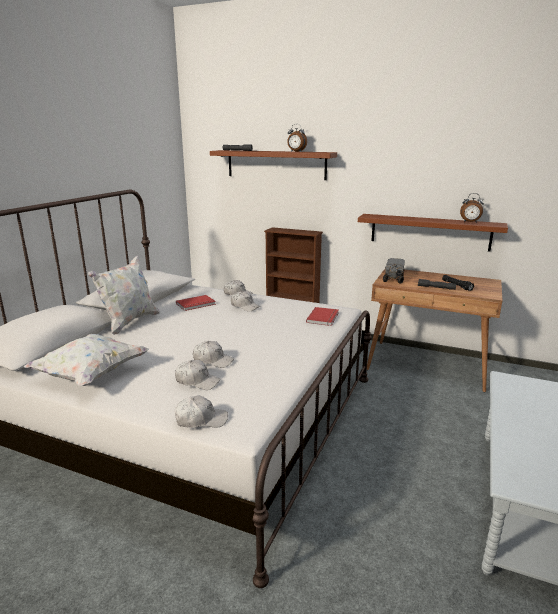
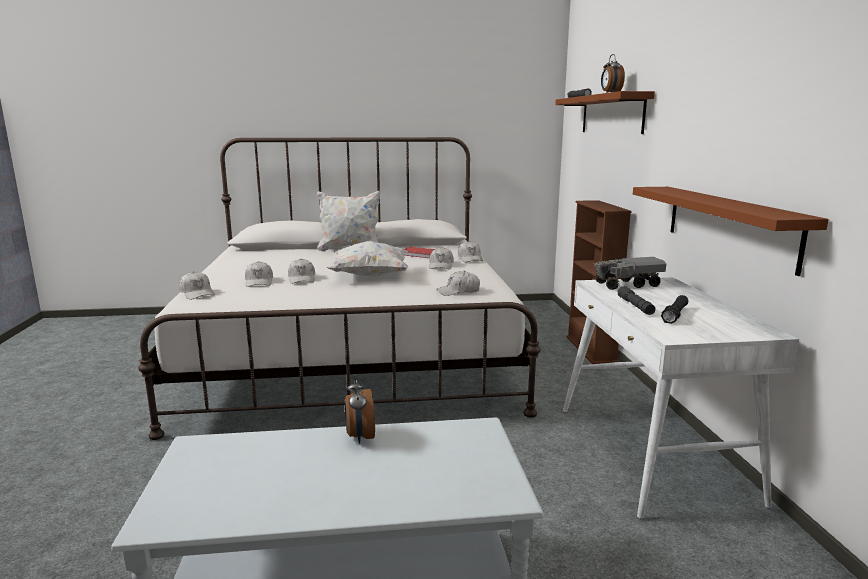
camera: 60 degrees right, 5 degrees down
white pillow [24,334,149,386] -> white pillow moved to [327,241,409,277]
red book [306,307,339,326] -> white cap [436,271,480,296]
brown desk [367,269,503,392] -> white desk [563,277,799,519]
alarm clock [460,193,484,223] -> alarm clock moved to [345,375,375,444]

